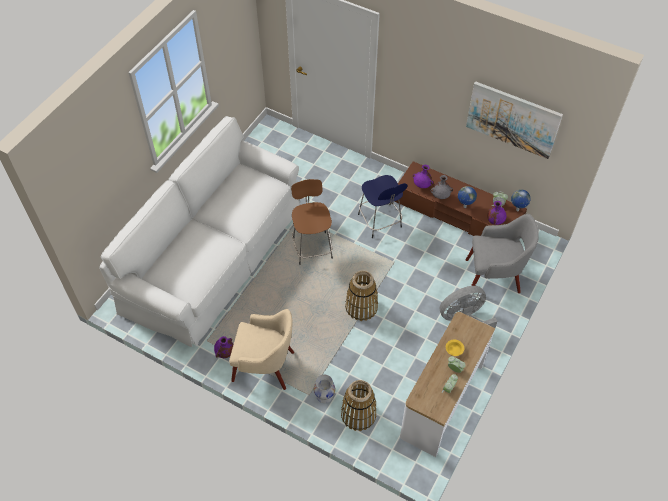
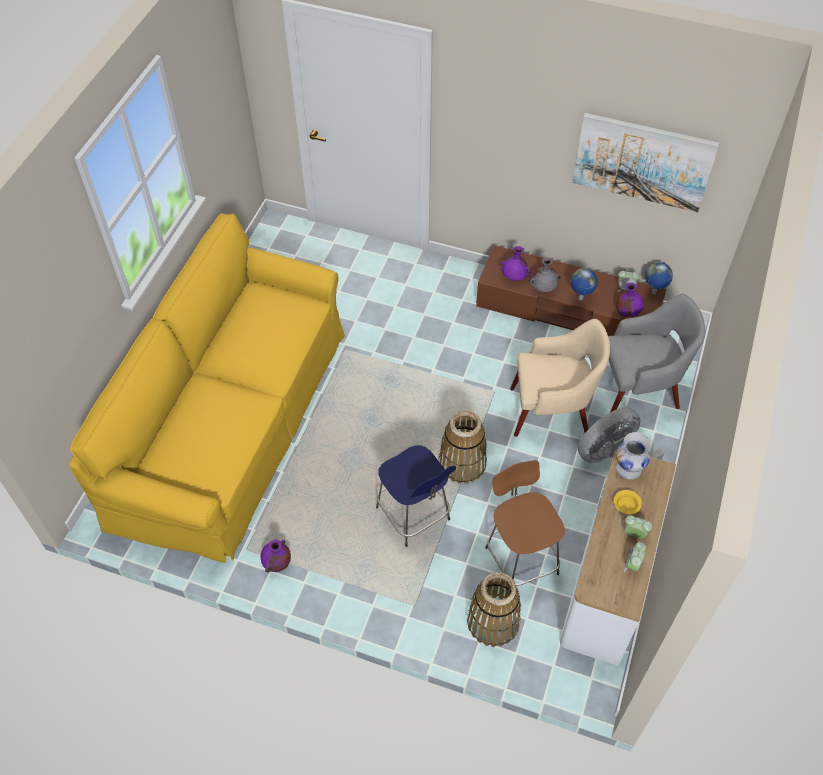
camera: 10 degrees left, 0 degrees up
white sofa [99,116,300,347] -> yellow sofa [69,213,345,563]
beige armchair [229,309,294,390] -> beige armchair moved to [510,319,610,437]
brown stool [291,179,333,265] -> brown stool moved to [485,460,565,593]
white vase [314,375,335,403] -> white vase moved to [616,432,651,479]
blue stool [358,175,408,238] -> blue stool moved to [376,445,456,547]

